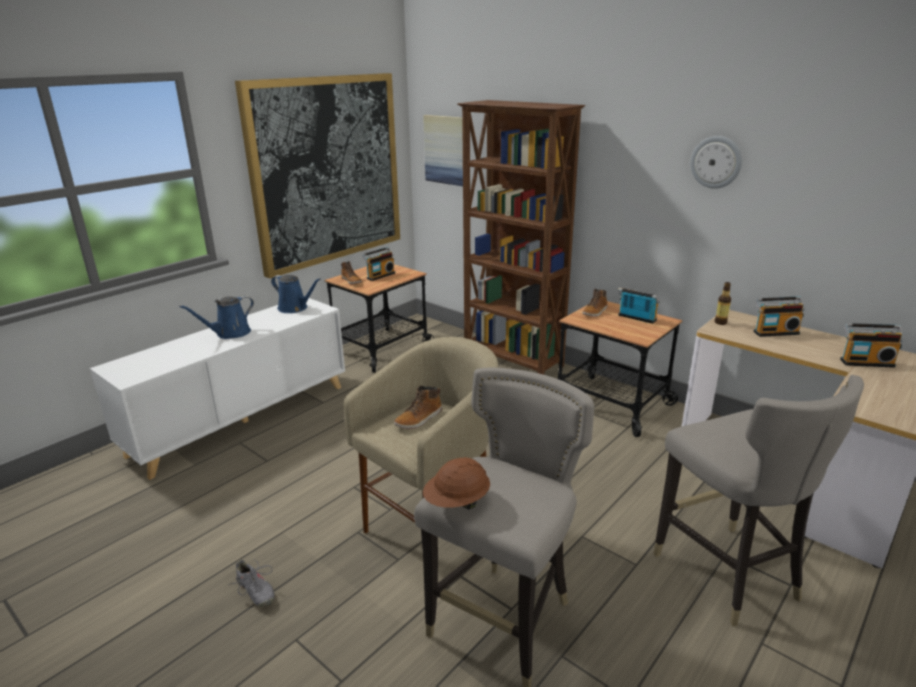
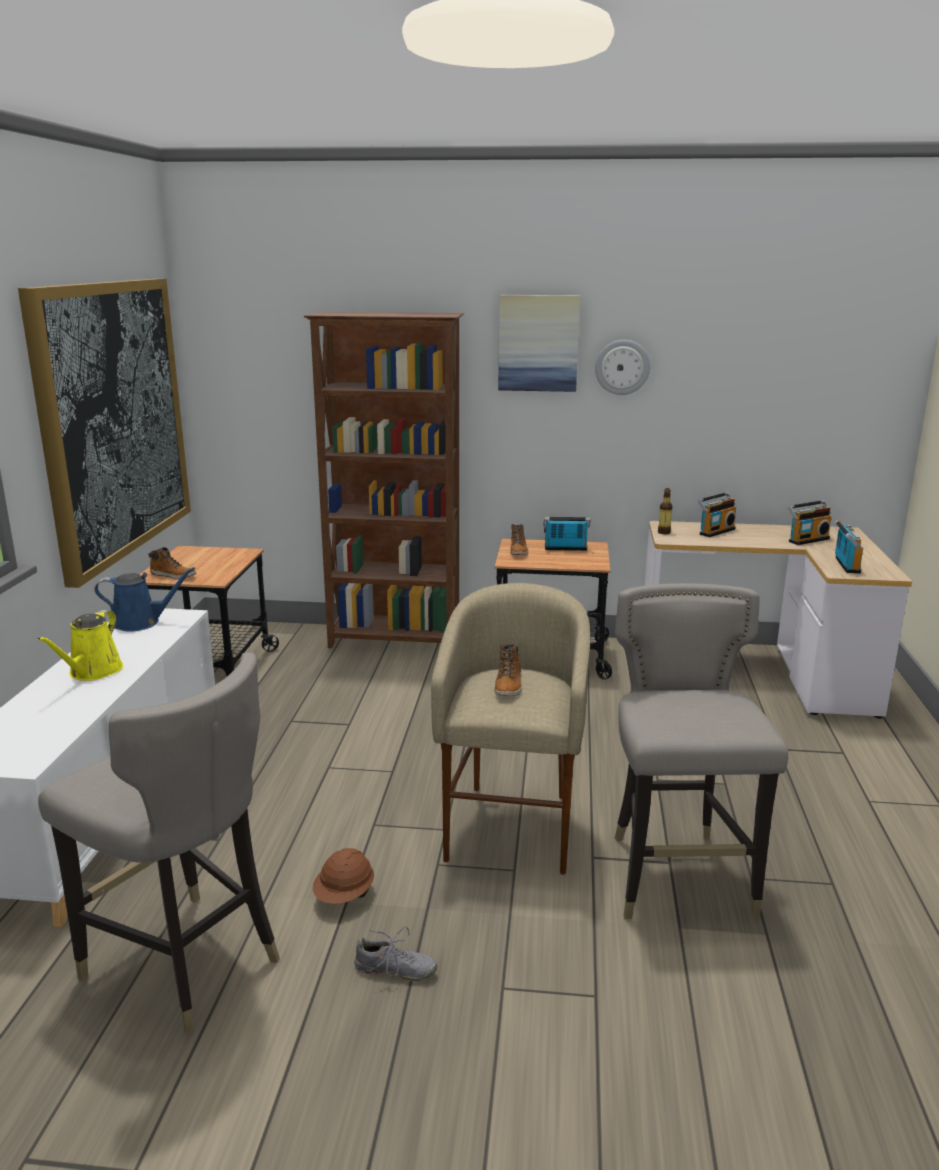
camera: 35 degrees left, 5 degrees down
blue watering can [179,296,254,339] -> yellow watering can [37,610,123,681]
radio [362,247,395,281] -> radio moved to [835,520,863,573]
picture [423,115,463,186] -> picture moved to [498,295,580,392]
brown hard hat [423,457,490,509] -> brown hard hat moved to [313,848,374,904]
grey stool [653,375,864,626] -> grey stool moved to [38,653,280,1035]

